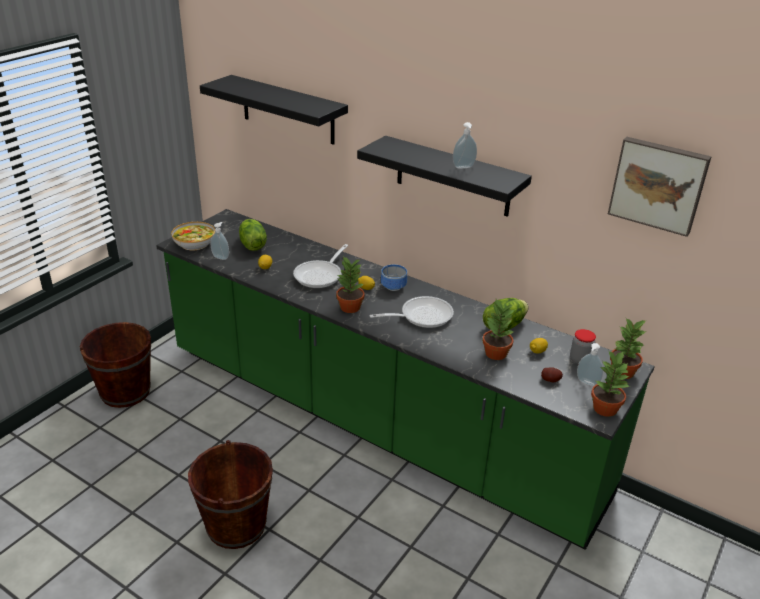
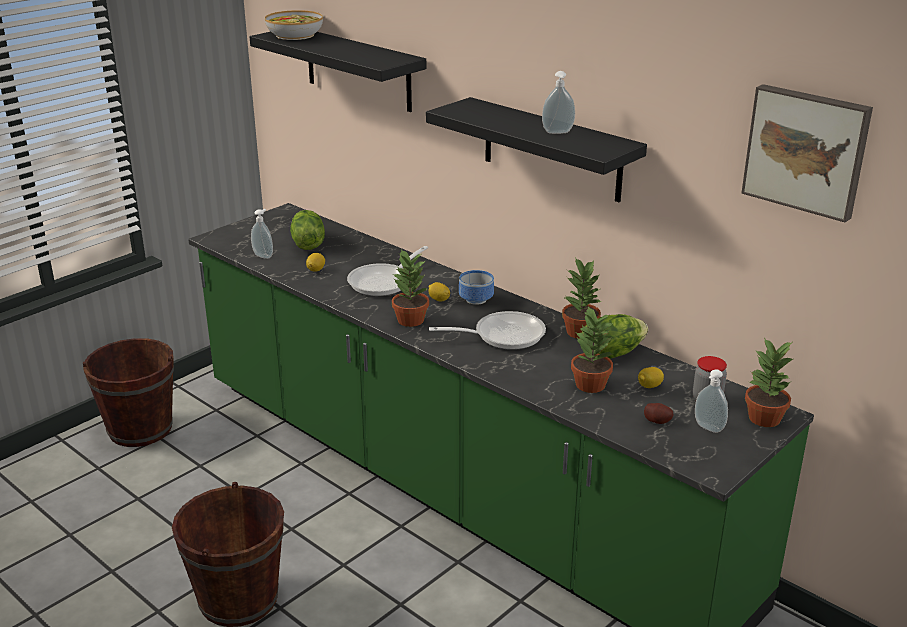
camera: 10 degrees right, 5 degrees down
bowl [171,222,215,250] -> bowl moved to [265,10,323,40]
potted plant [591,352,629,417] -> potted plant moved to [562,257,603,339]

